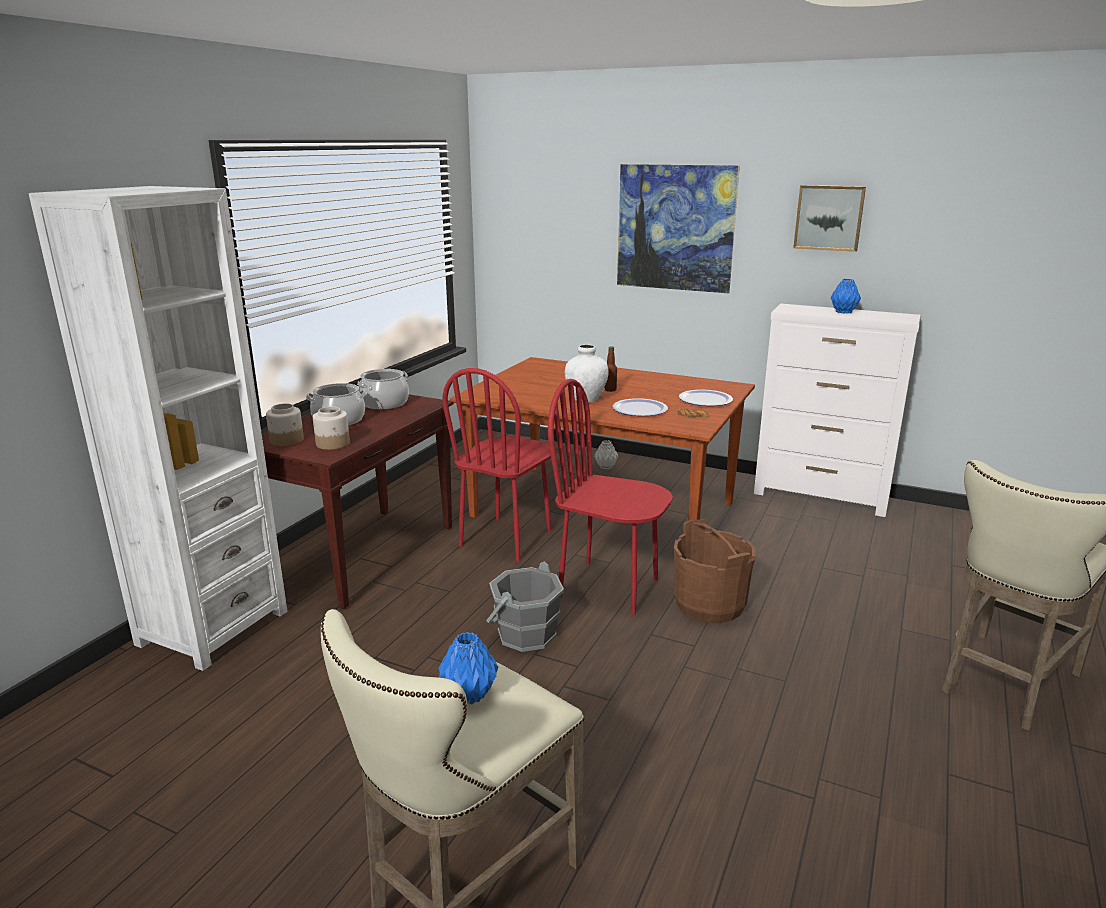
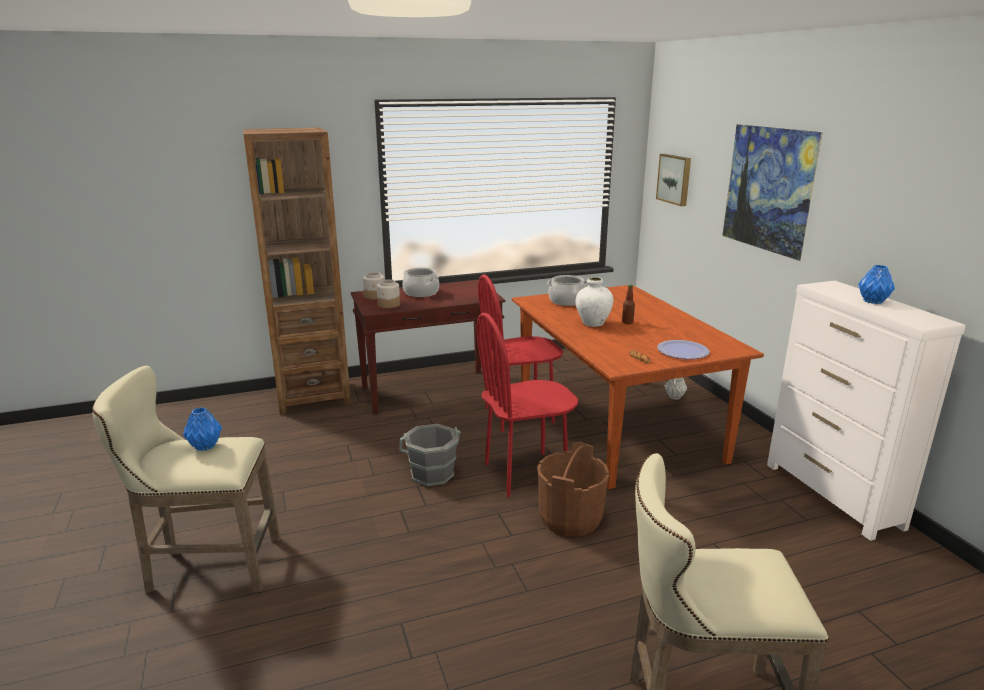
camera: 45 degrees right, 0 degrees up
white bookcase [29,186,287,671] -> brown bookcase [243,128,351,414]
cooking pot [357,369,409,409] -> cooking pot moved to [547,275,588,306]
red chair [548,379,673,615] -> red chair turned 90 degrees counterclockwise [476,313,578,497]
plate [612,398,668,416] -> none
picture [793,185,866,252] -> picture moved to [656,154,691,206]

